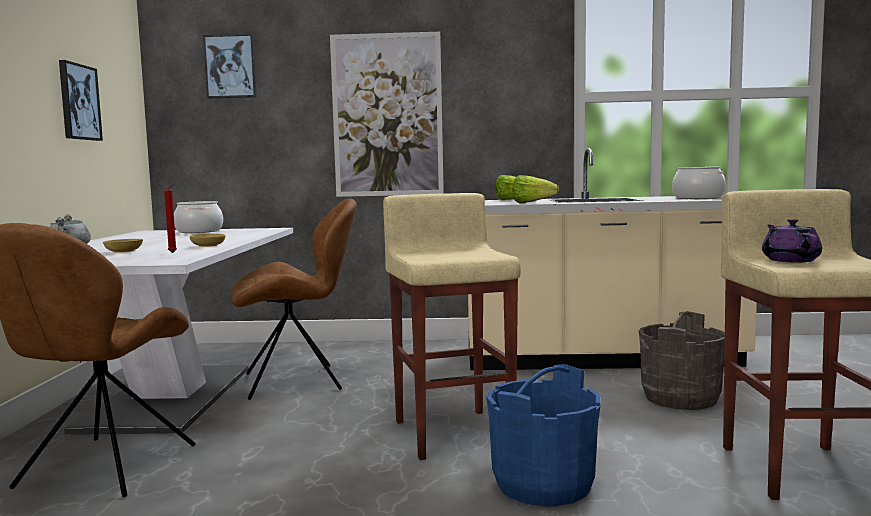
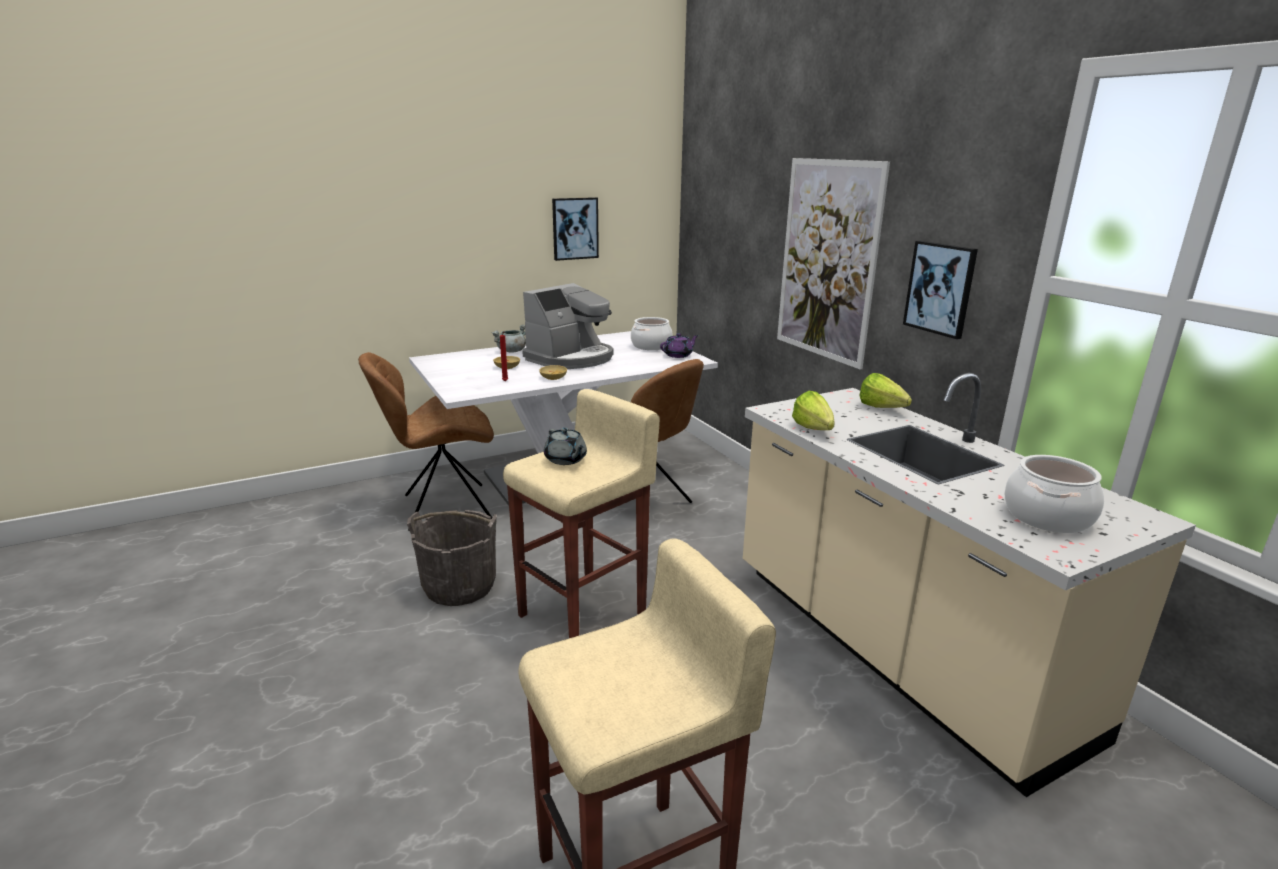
camera: 60 degrees right, 15 degrees up
picture [203,34,256,98] -> picture moved to [903,241,978,339]
blue bucket [487,364,601,506] -> none
grey bucket [639,311,725,410] -> grey bucket moved to [407,510,497,606]
purple teapot [762,219,822,262] -> purple teapot moved to [660,333,698,358]
none -> coffee machine [522,283,614,369]
none -> grey teapot [544,428,587,465]

